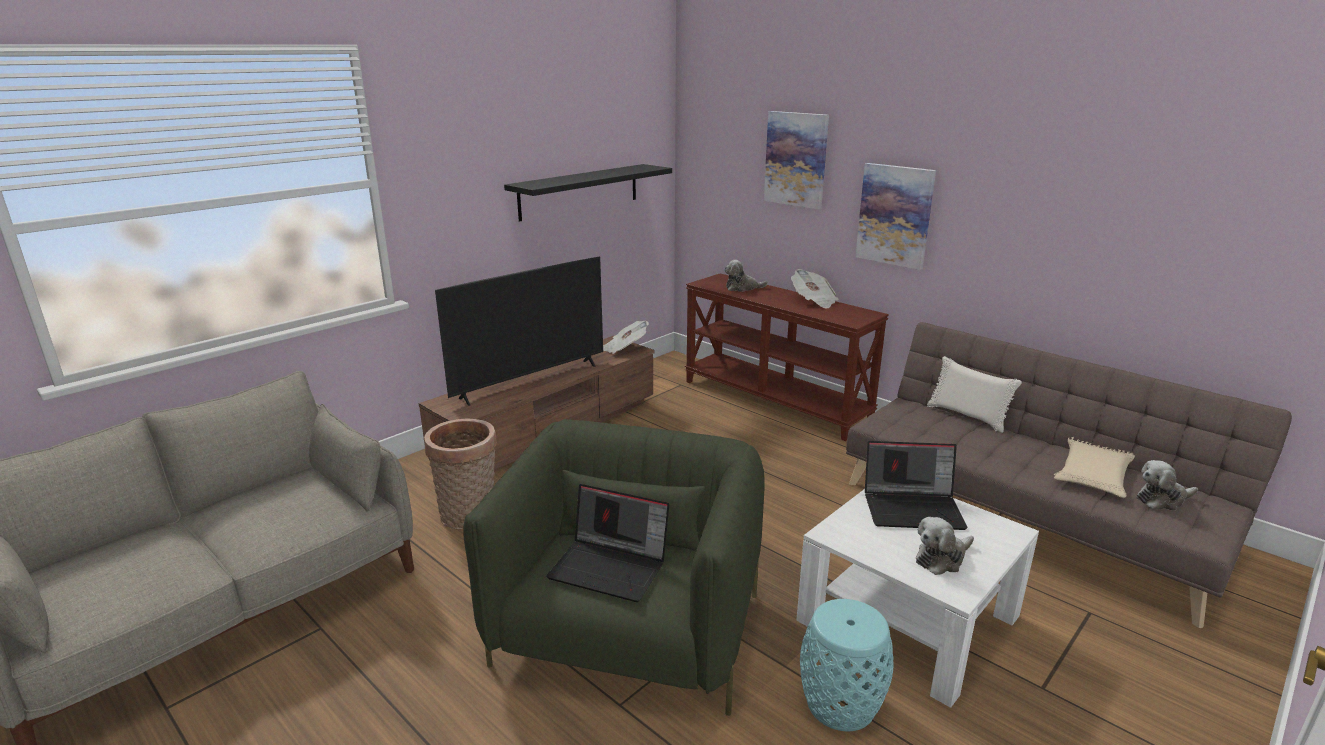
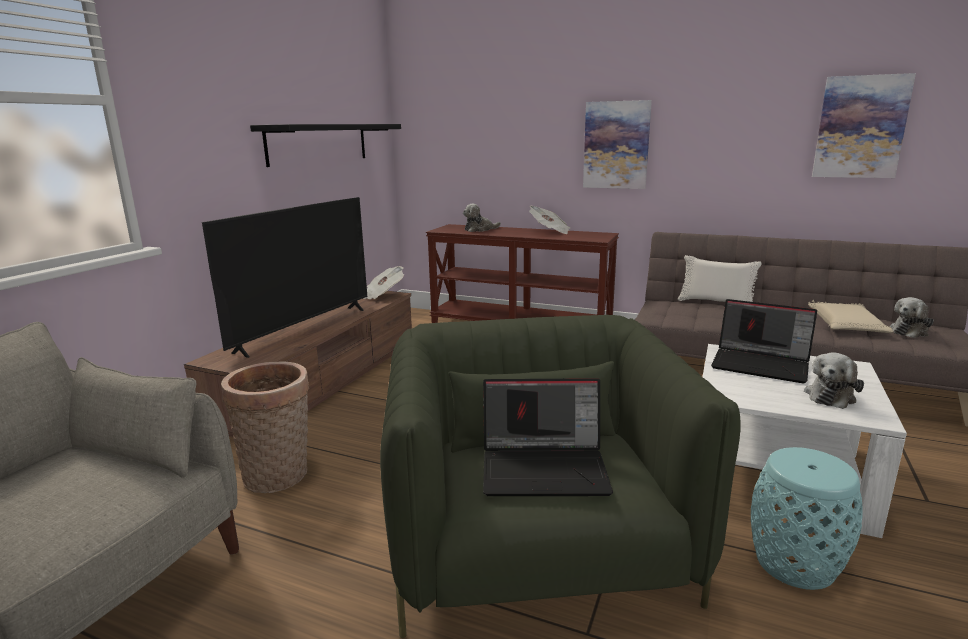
camera: 20 degrees left, 5 degrees down
picture [764,111,829,209] -> picture moved to [812,73,916,178]
laptop [865,441,967,530] -> laptop turned 45 degrees clockwise [711,299,817,383]

